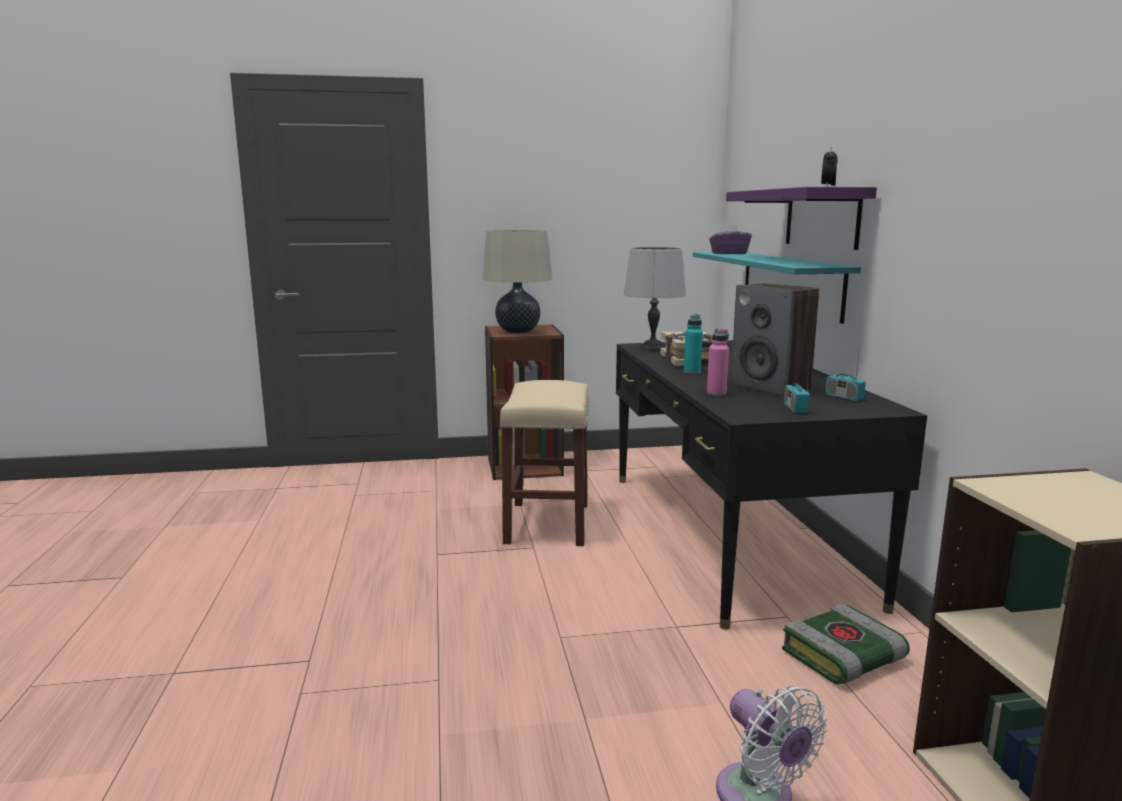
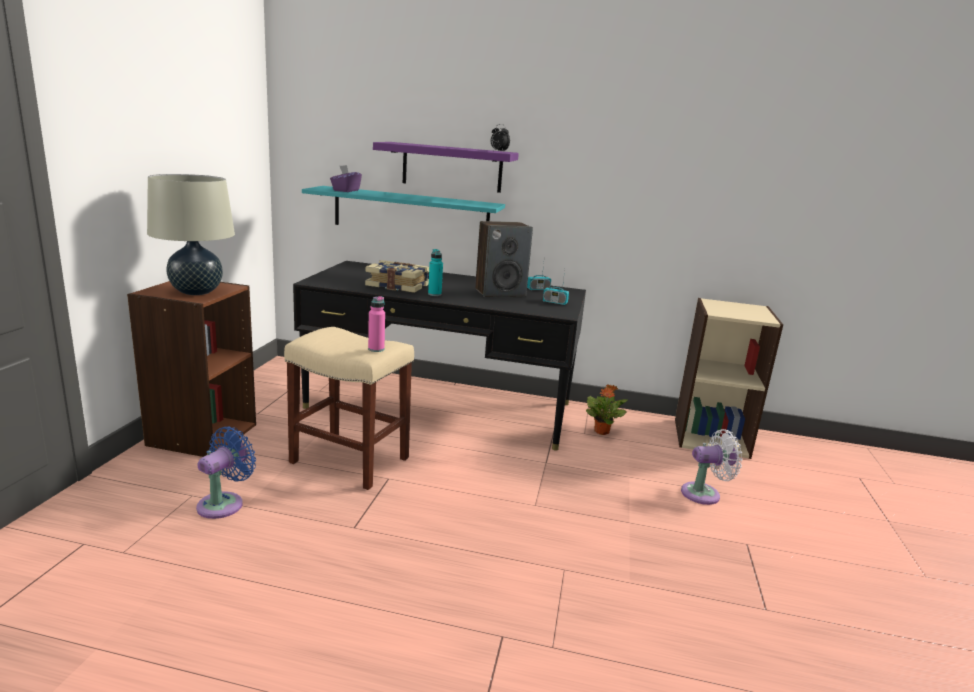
camera: 70 degrees left, 5 degrees up
grey table lamp [623,247,686,351] -> none
pink bottle [707,329,729,396] -> pink bottle moved to [368,296,385,352]
book [782,604,910,685] -> potted plant [586,384,628,435]
none -> blue fan [196,426,256,519]

